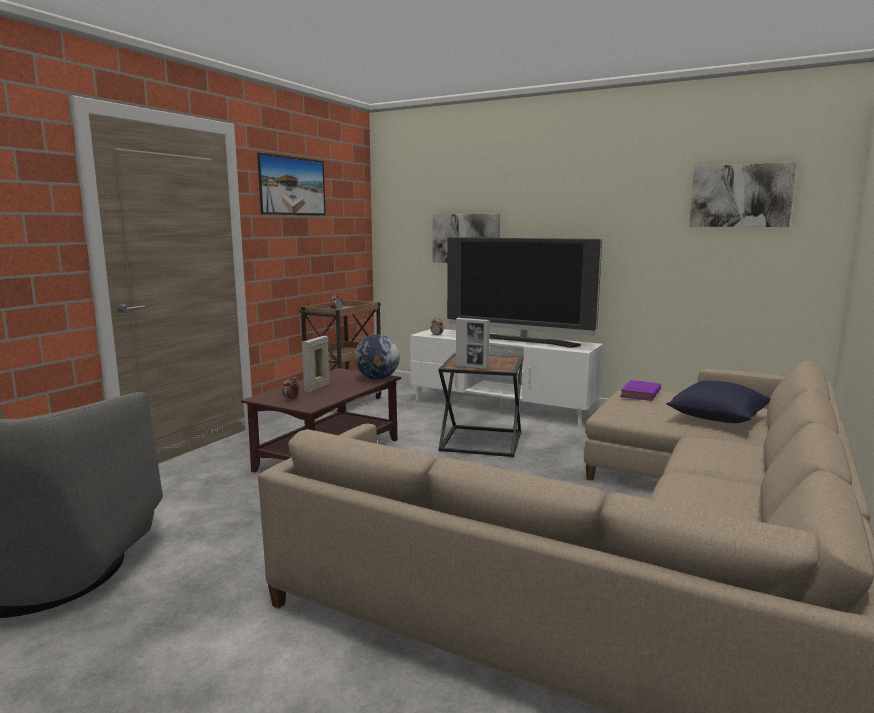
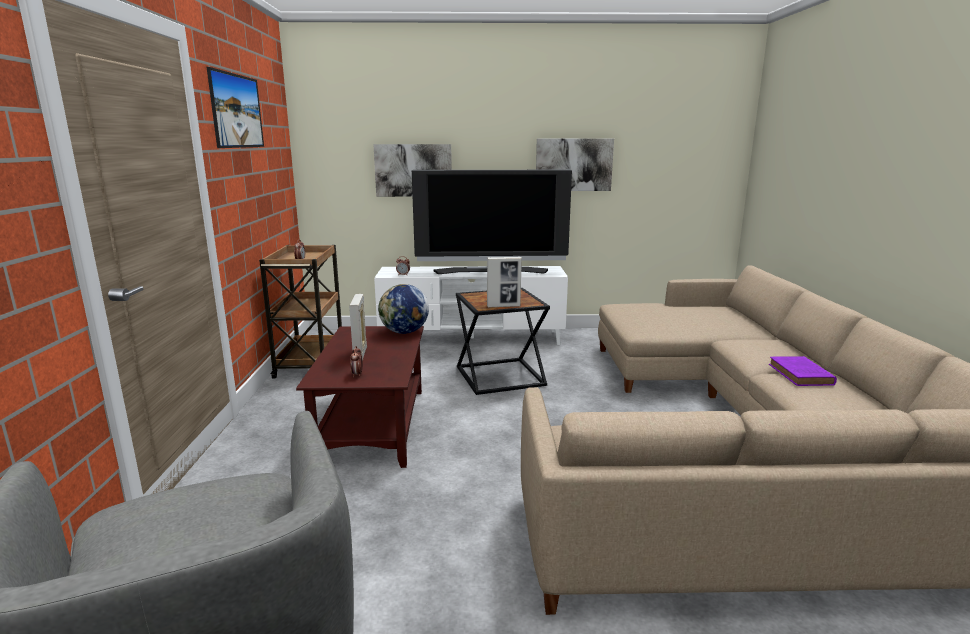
camera: 30 degrees left, 5 degrees up
purple book [620,380,661,401] -> purple book moved to [769,356,837,386]
blue pillow [666,381,771,423] -> none
picture [689,162,797,227] -> picture moved to [536,139,614,191]

